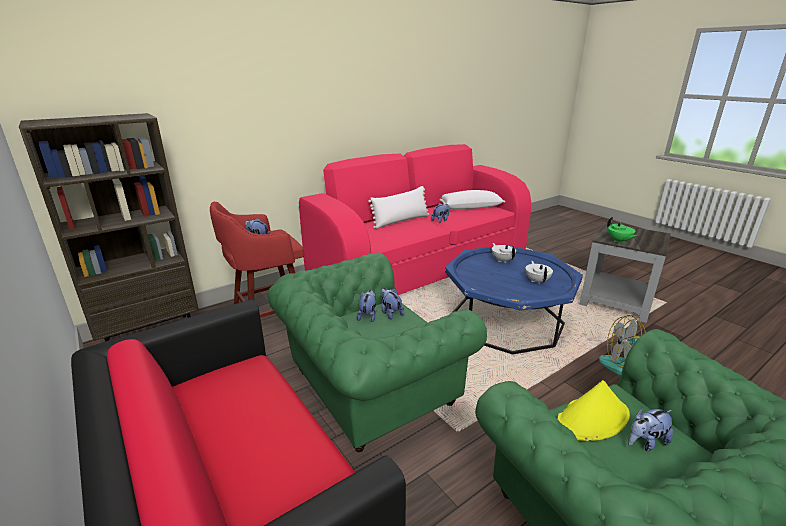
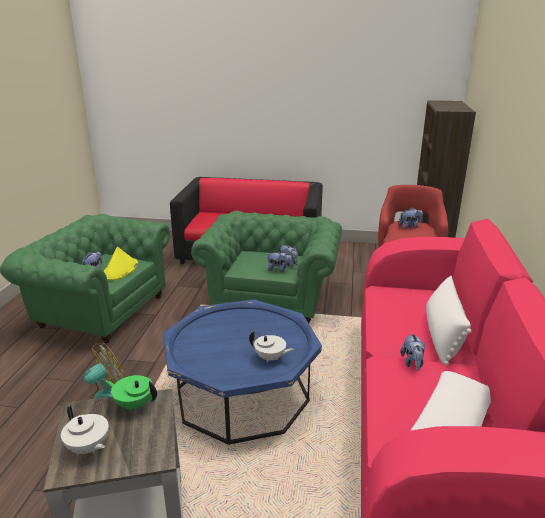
camera: 135 degrees right, 0 degrees up
white teapot [525,261,553,285] -> white teapot moved to [61,406,109,454]

